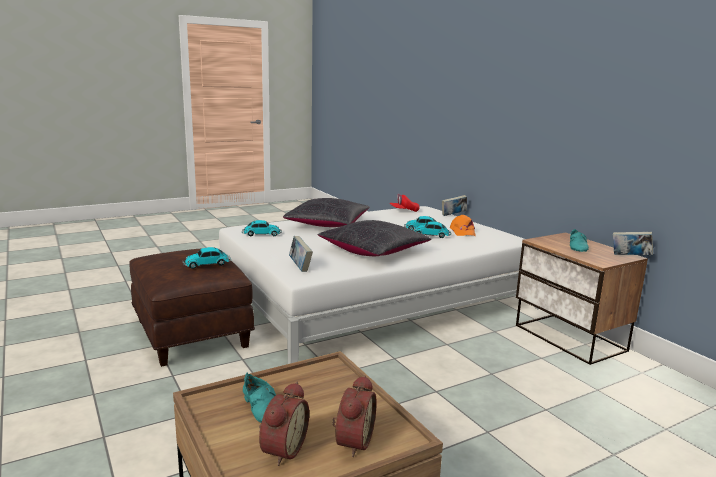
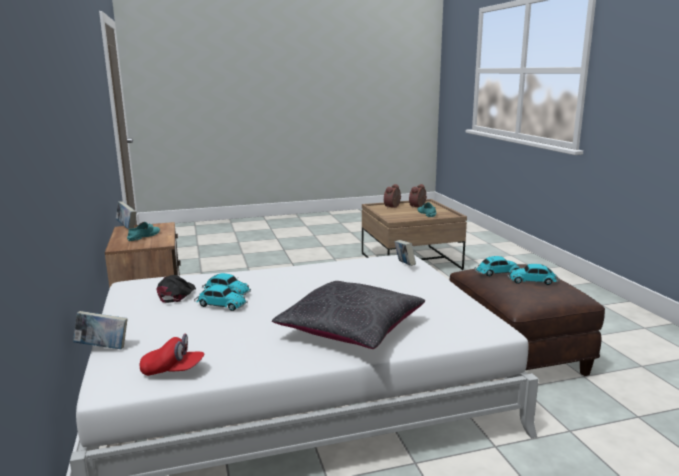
camera: 165 degrees left, 0 degrees up
toy car [242,220,282,236] -> toy car moved to [507,264,560,285]
black pillow [318,220,431,256] -> none
orange cap [450,215,476,236] -> black cap [156,275,196,303]

